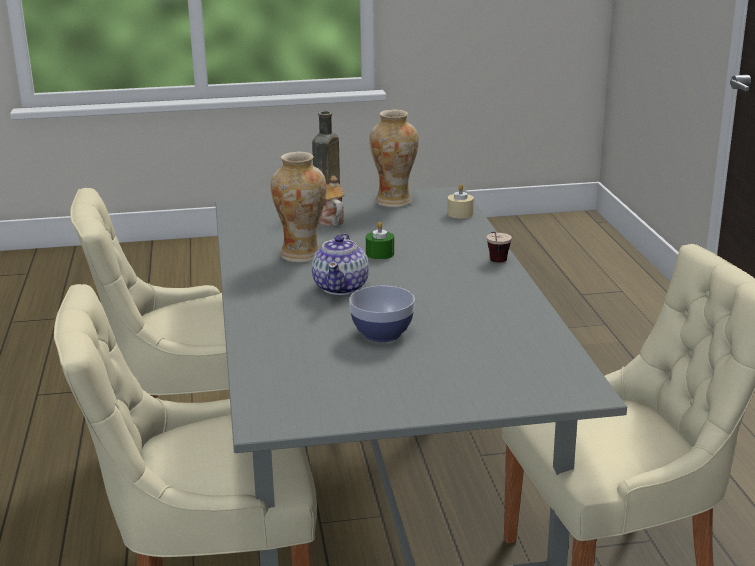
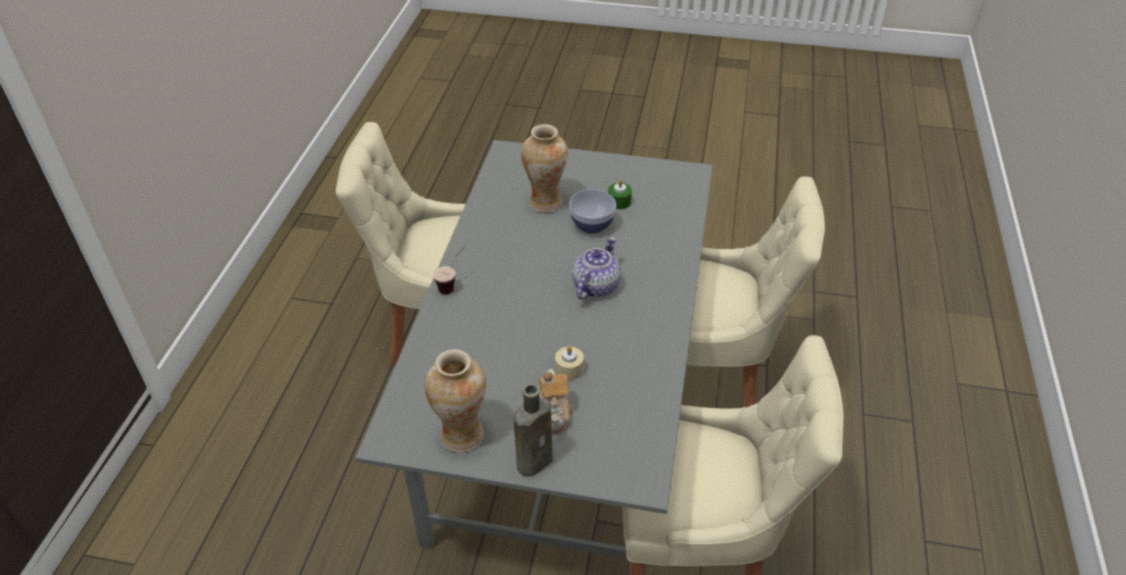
camera: 160 degrees left, 20 degrees up
vase [270,152,327,263] -> vase moved to [521,124,568,213]
green candle [366,222,394,259] -> green candle moved to [608,179,632,209]
beige candle [447,184,474,218] -> beige candle moved to [555,346,584,380]

